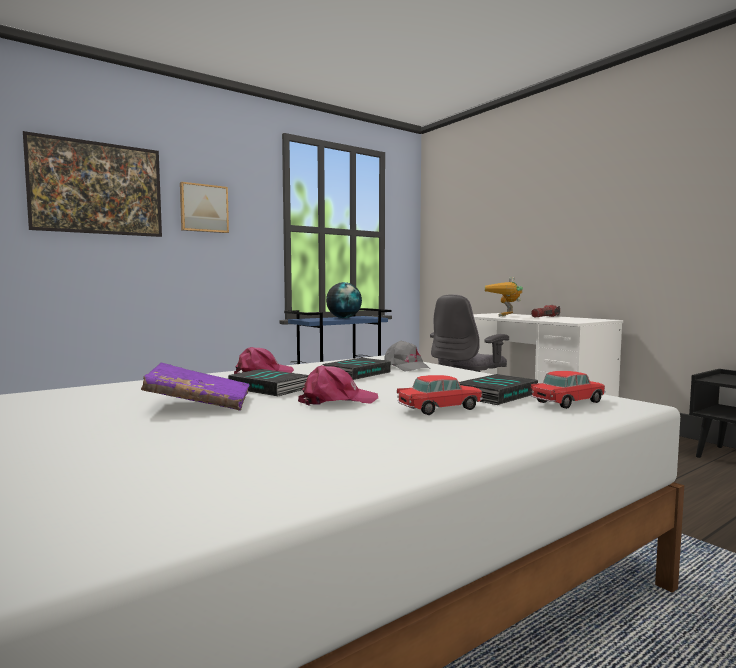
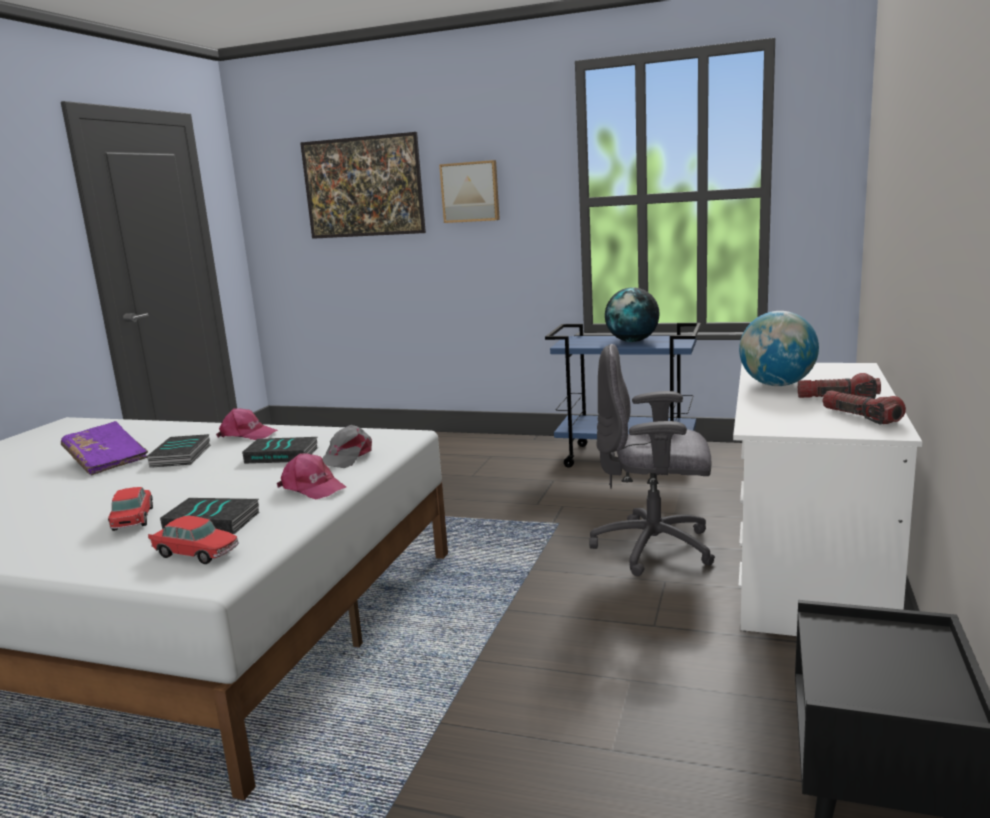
camera: 55 degrees right, 10 degrees up
pink cap [298,365,378,406] -> pink cap moved to [277,453,346,499]
toy car [397,375,483,415] -> toy car turned 135 degrees counterclockwise [108,487,153,531]
toy robot [485,277,523,317] -> globe [739,311,819,386]
none -> flashlight [822,390,906,425]

